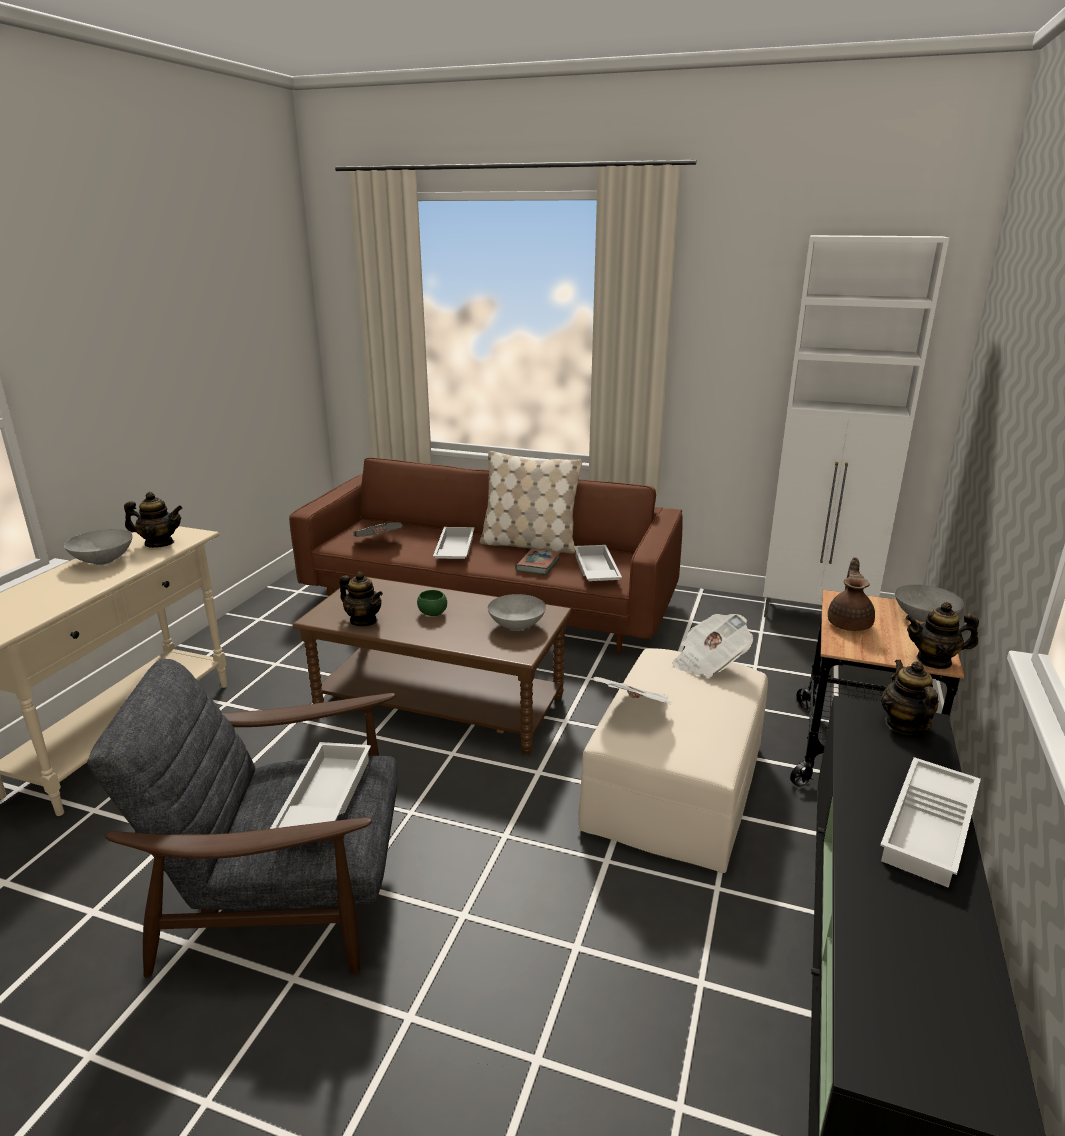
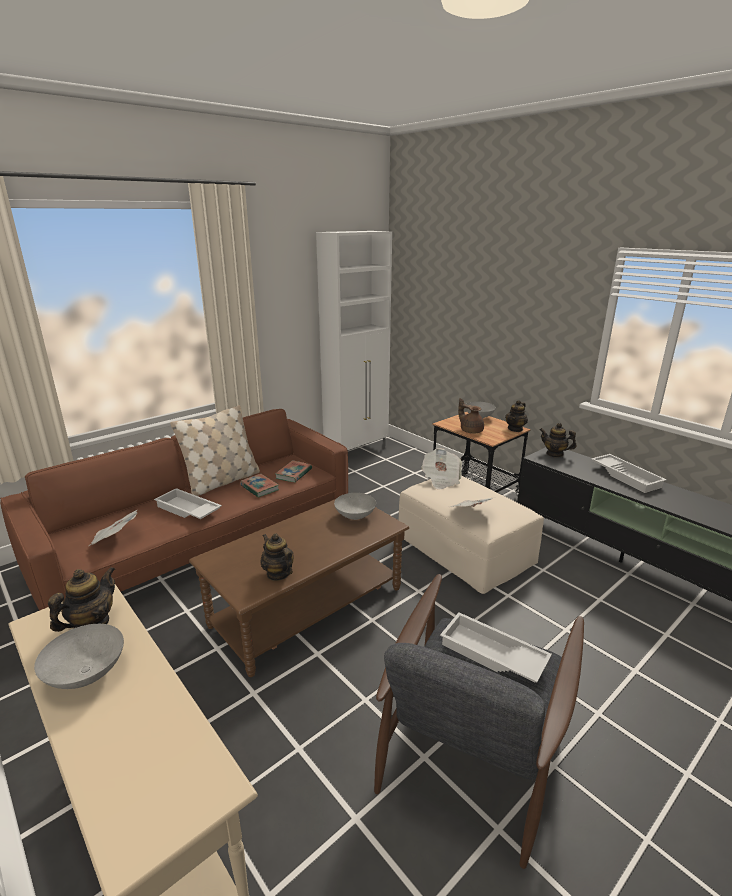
camera: 60 degrees left, 0 degrees up
teapot [339,572,383,626] -> teapot turned 105 degrees counterclockwise [261,534,294,581]
green bowl [417,590,447,616] -> none
white tray [574,545,622,581] -> book [275,460,312,482]

